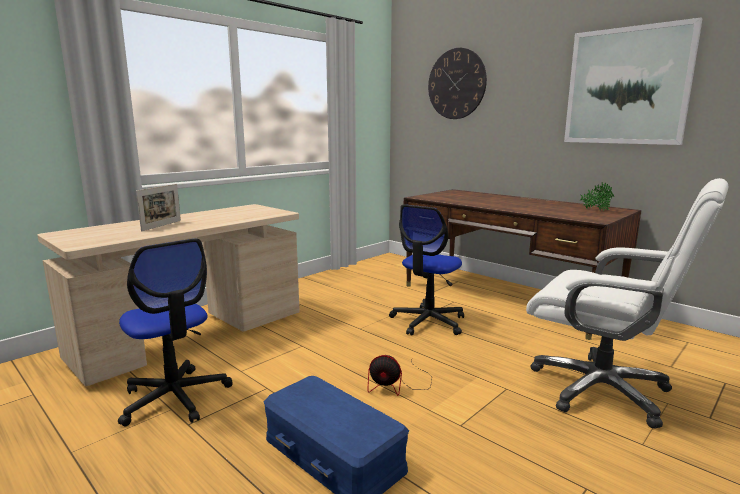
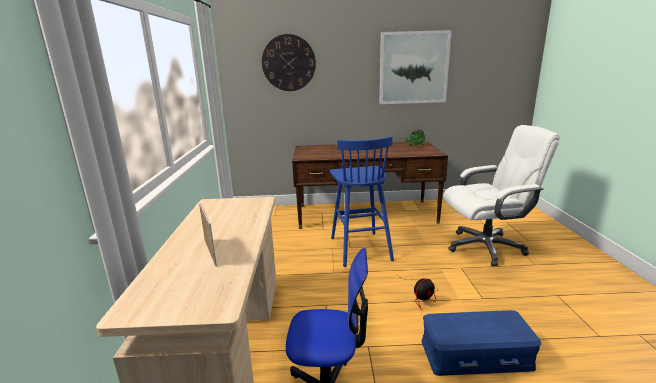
camera: 45 degrees left, 5 degrees up
office chair [389,204,464,336] -> blue stool [330,136,394,267]

